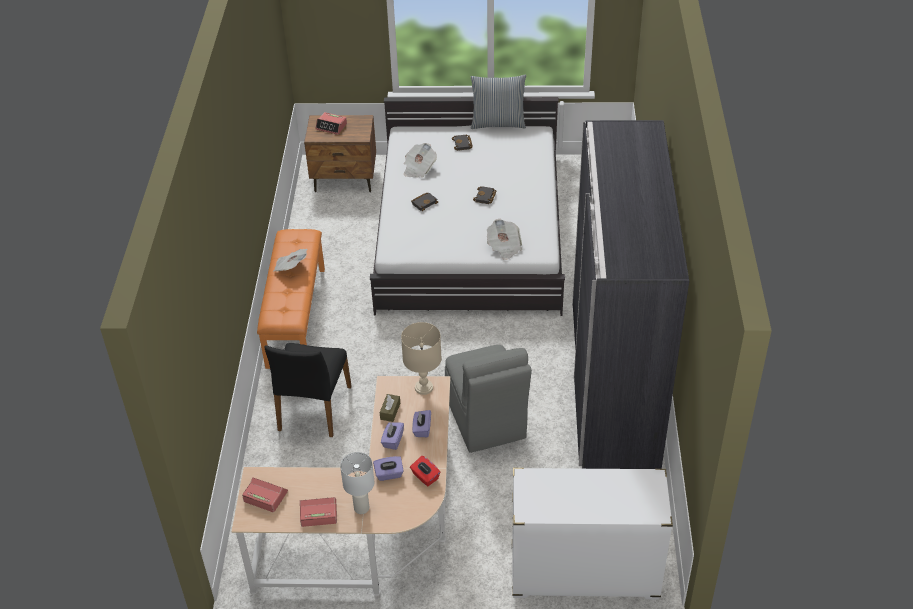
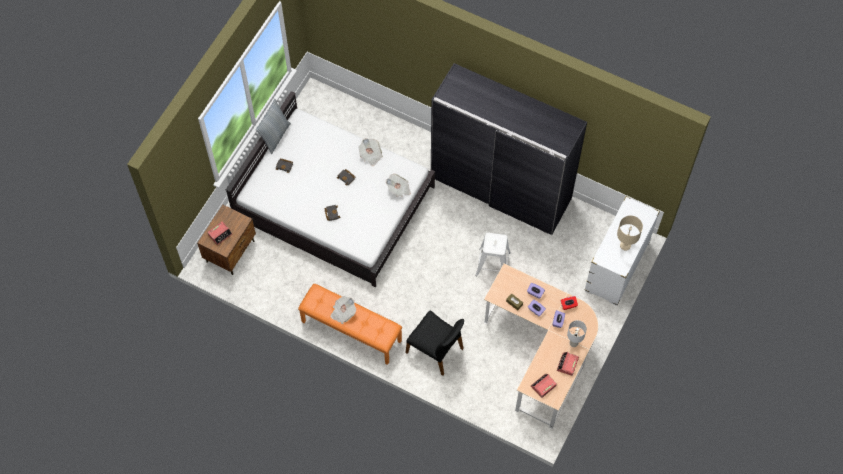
camera: 65 degrees left, 20 degrees up
beige table lamp [401,322,442,395] -> beige table lamp moved to [617,216,643,250]
newspaper [404,143,437,178] -> newspaper moved to [358,138,383,166]
grey chair [445,345,532,453] -> white stool [475,233,511,277]

